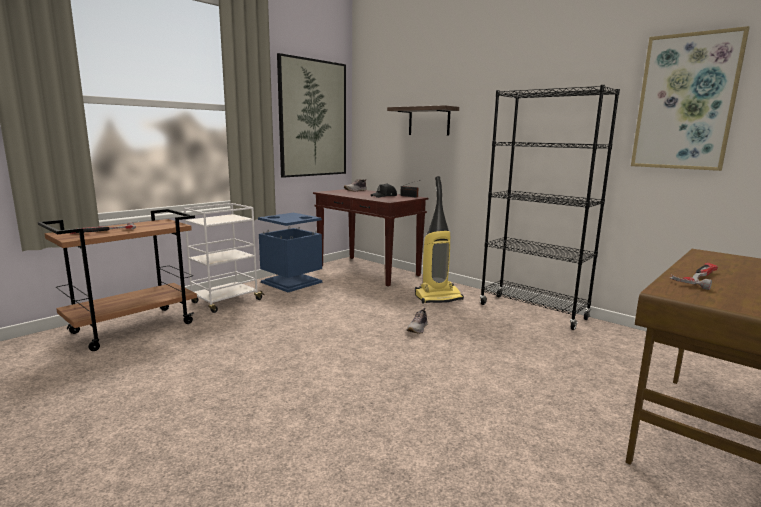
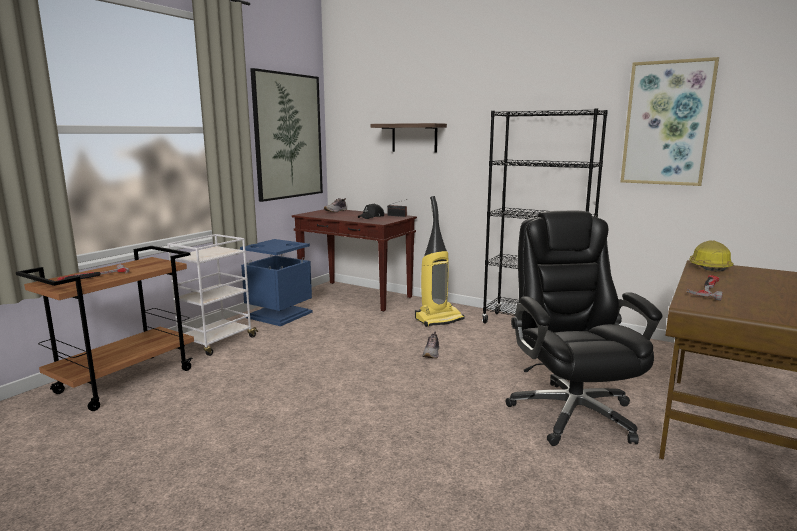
camera: 10 degrees left, 0 degrees up
none -> black office chair [506,210,662,446]
none -> hard hat [690,240,734,272]

